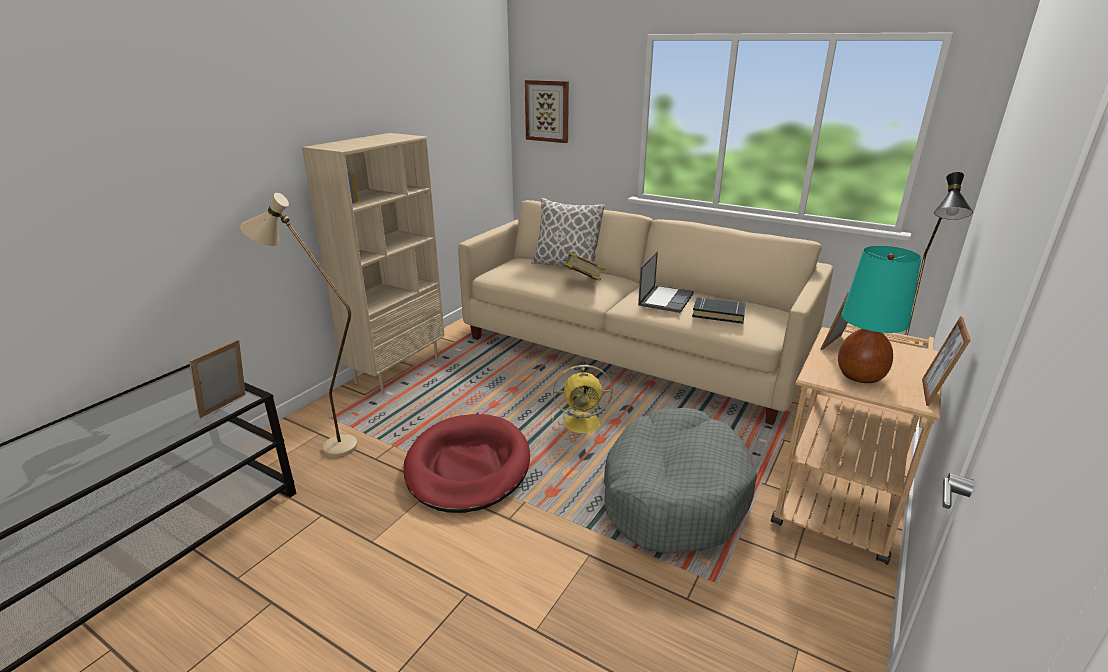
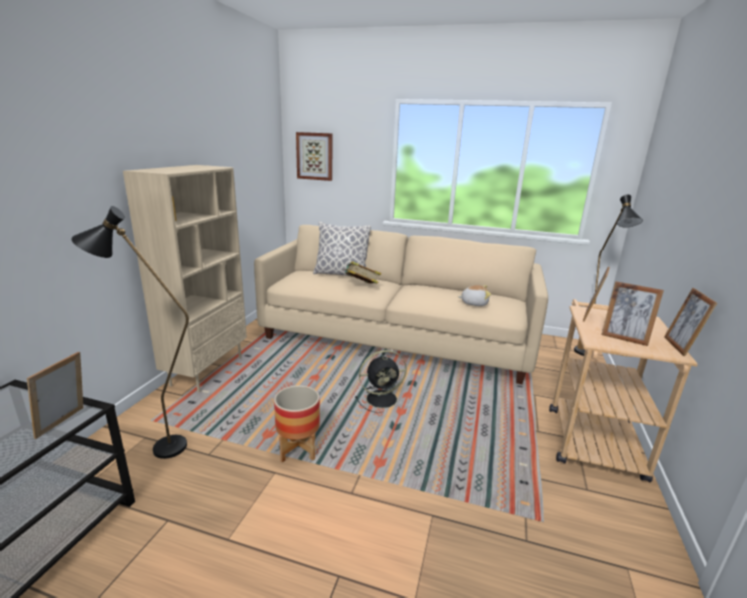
camera: 15 degrees left, 5 degrees down
beige floor lamp [240,193,357,457] -> black floor lamp [71,206,189,459]
red dog bed [403,414,530,513] -> planter [274,385,320,463]
yellow fan [552,365,613,439] -> black fan [355,350,407,413]
grey dog bed [604,408,757,554] -> none
laptop [638,251,694,313] -> none
black book [692,297,746,324] -> plush toy [458,285,491,306]
turquoise table lamp [838,246,921,383] -> picture frame [601,281,664,346]

